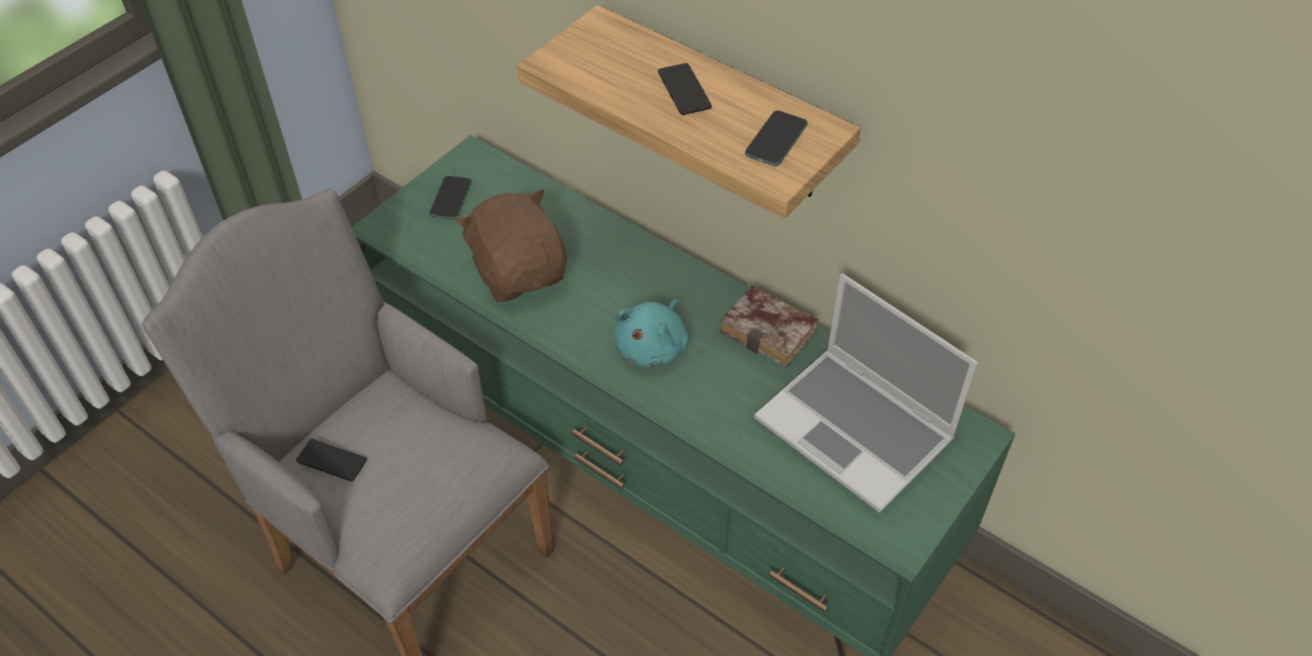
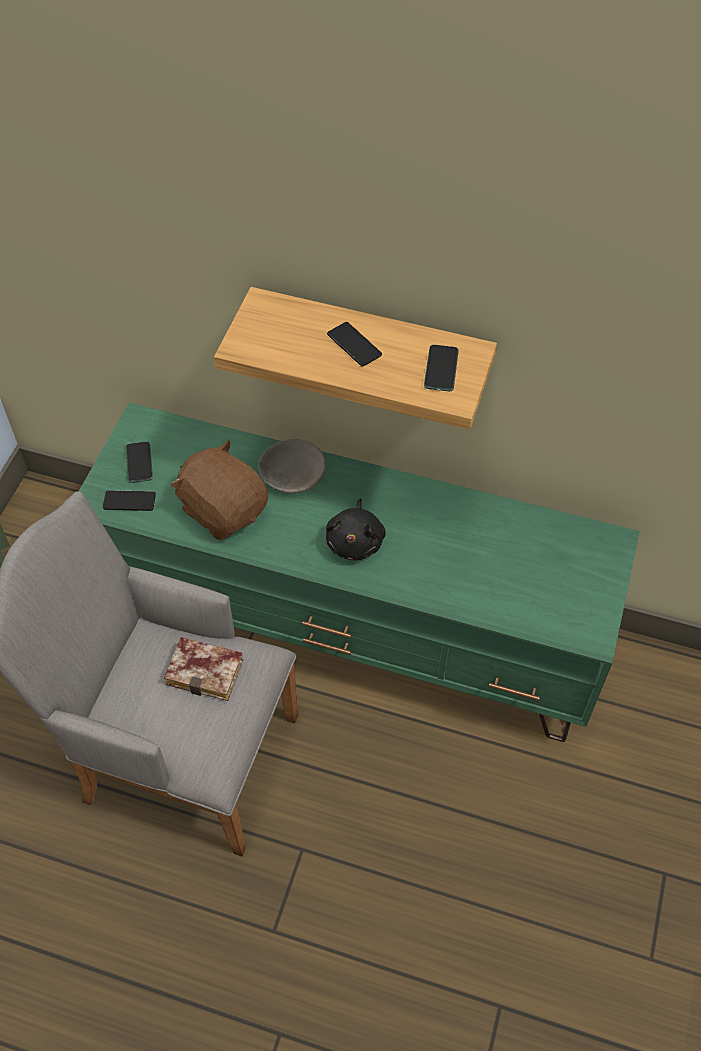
camera: 20 degrees left, 5 degrees up
phone [296,439,367,481] -> phone moved to [103,490,156,511]
turquoise plush toy [613,299,689,367] -> black plush toy [326,499,386,560]
book [720,285,818,368] -> book moved to [164,637,243,701]
laptop [754,273,978,513] -> none
none -> grey bowl [258,439,326,493]

